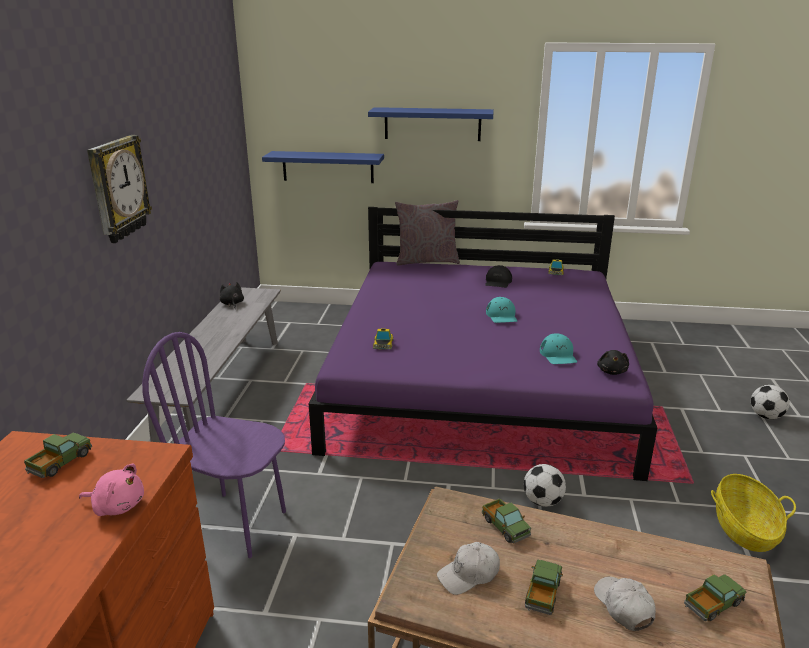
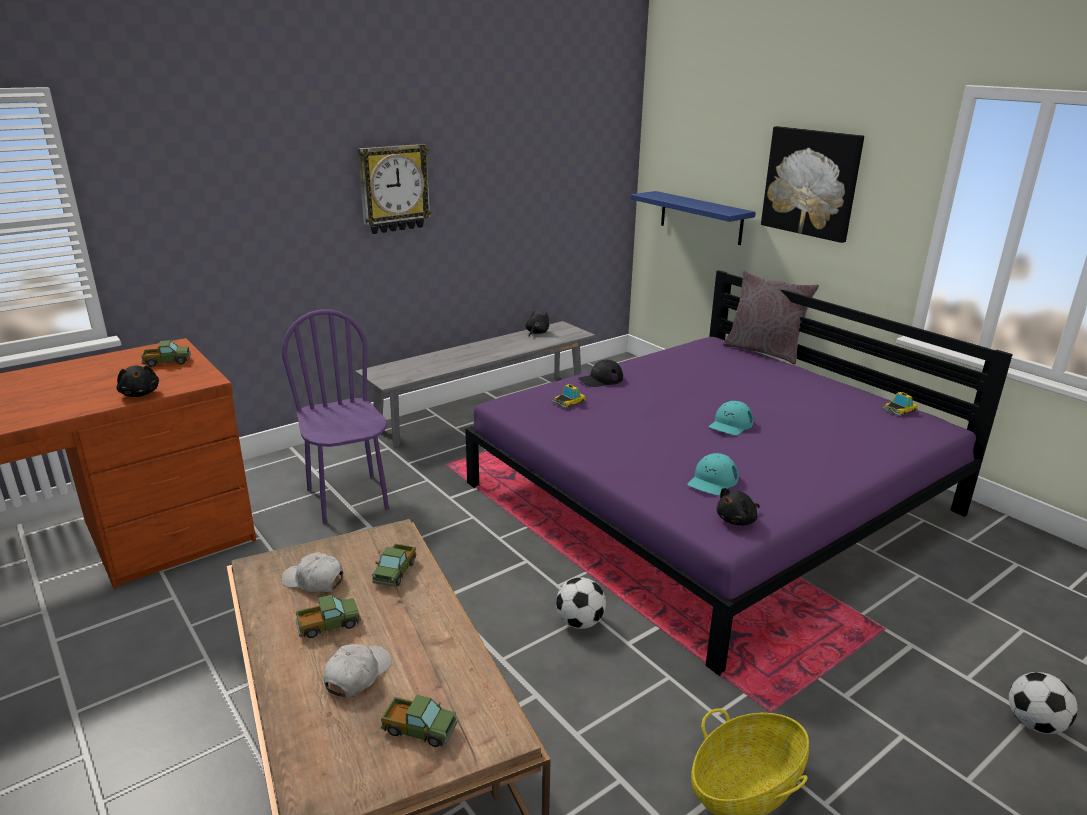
camera: 45 degrees right, 0 degrees up
pink plush toy [79,464,144,516] -> black plush toy [117,365,159,397]
blue shelf [368,107,494,141] -> picture [761,126,864,243]
black cap [485,265,512,288] -> black cap moved to [578,360,623,387]

